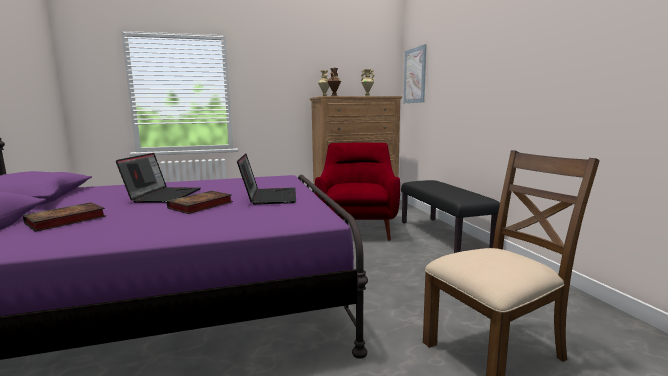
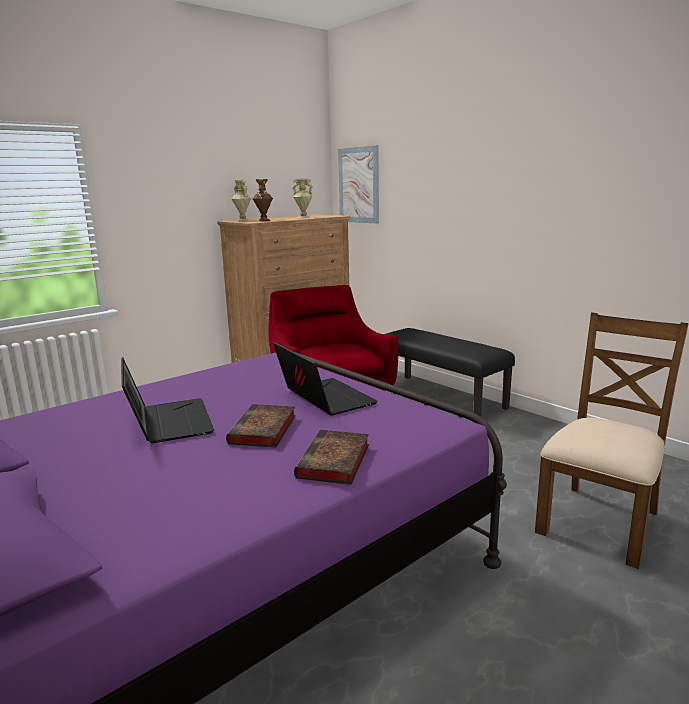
camera: 25 degrees left, 5 degrees up
book [23,202,106,232] -> book moved to [294,430,369,485]

